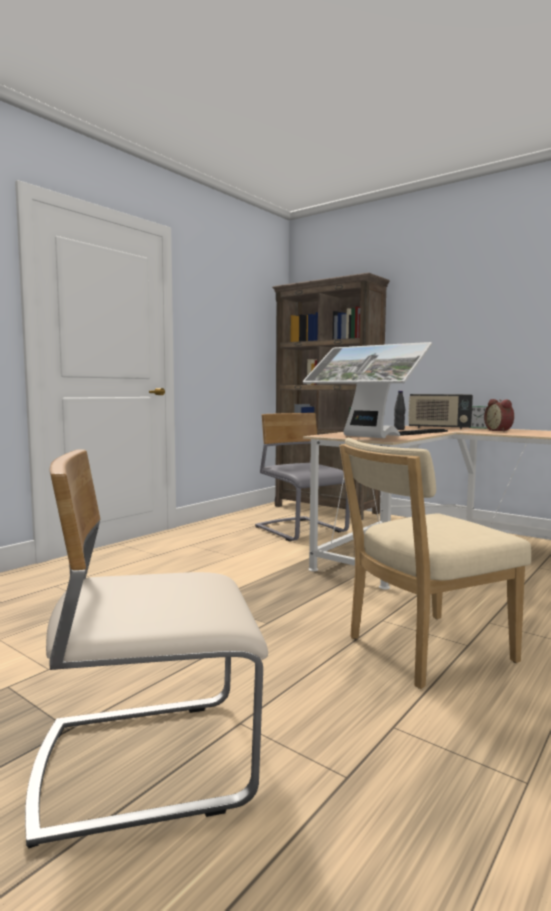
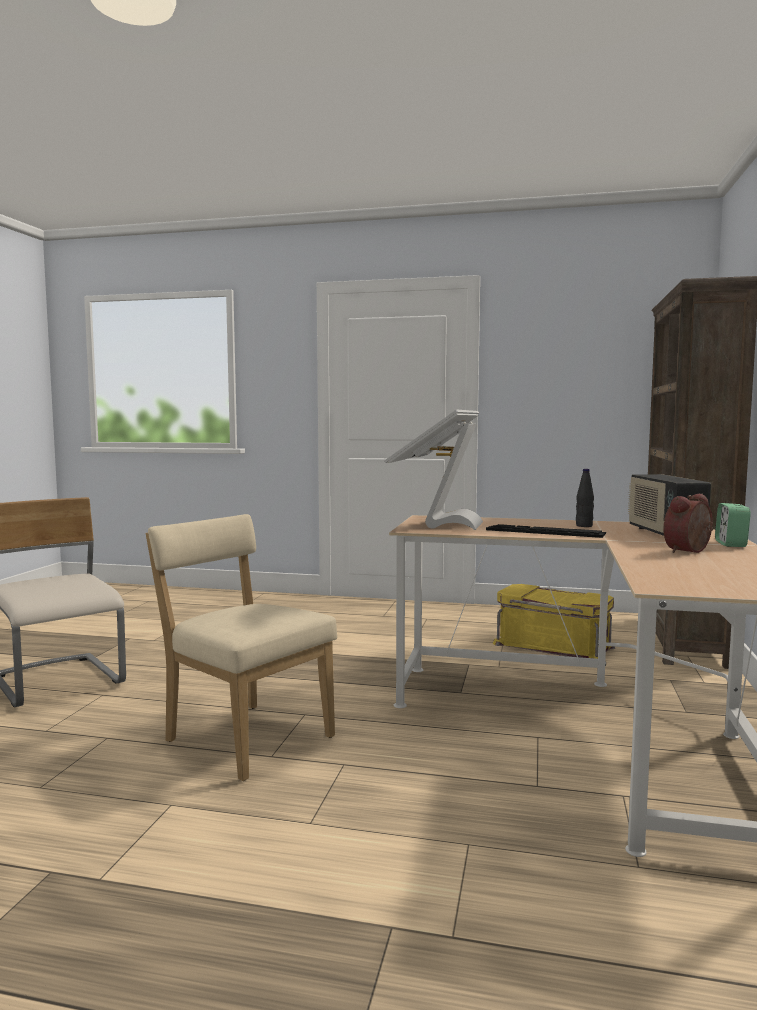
camera: 65 degrees right, 0 degrees up
grey chair [255,413,350,541] -> yellow storage box [493,584,615,659]

